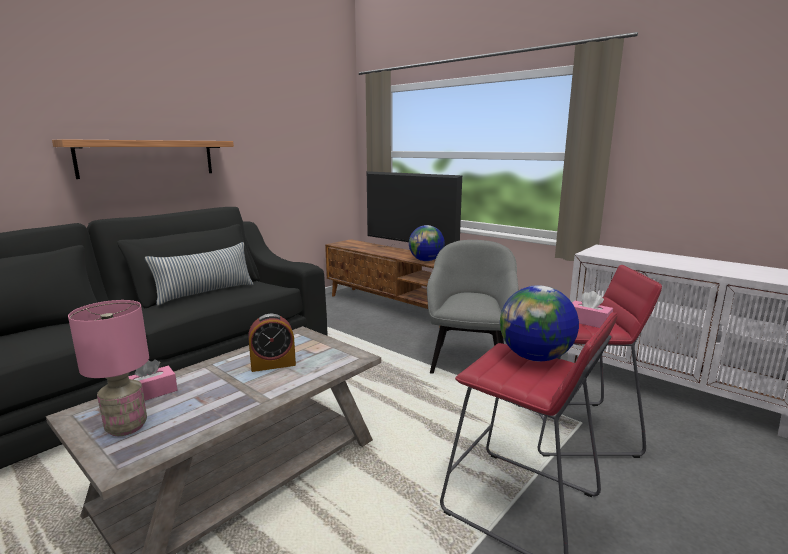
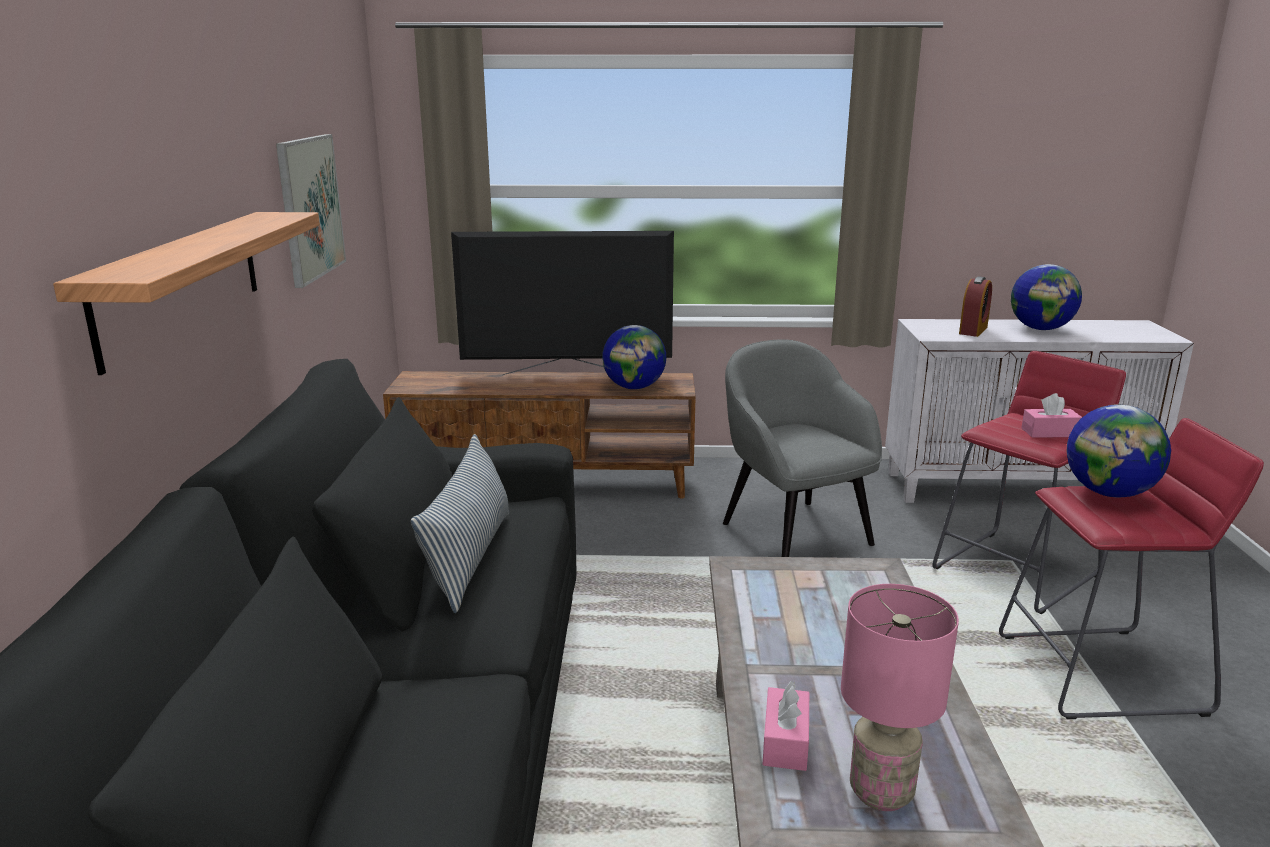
camera: 40 degrees left, 5 degrees up
alarm clock [248,314,296,372] -> alarm clock moved to [959,276,992,337]
none -> picture [276,134,346,288]
none -> globe [1011,264,1082,330]

